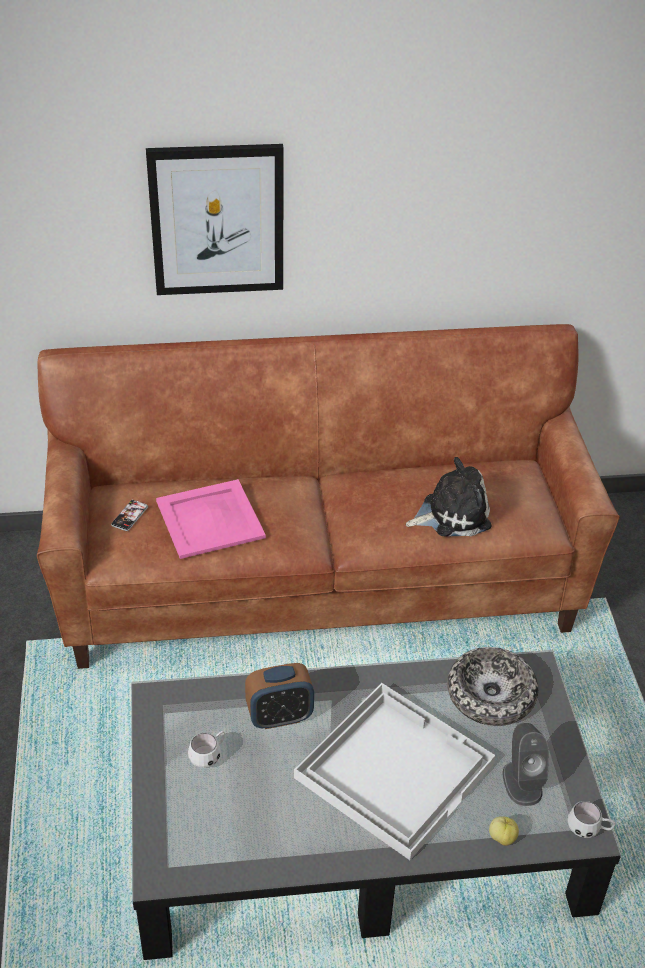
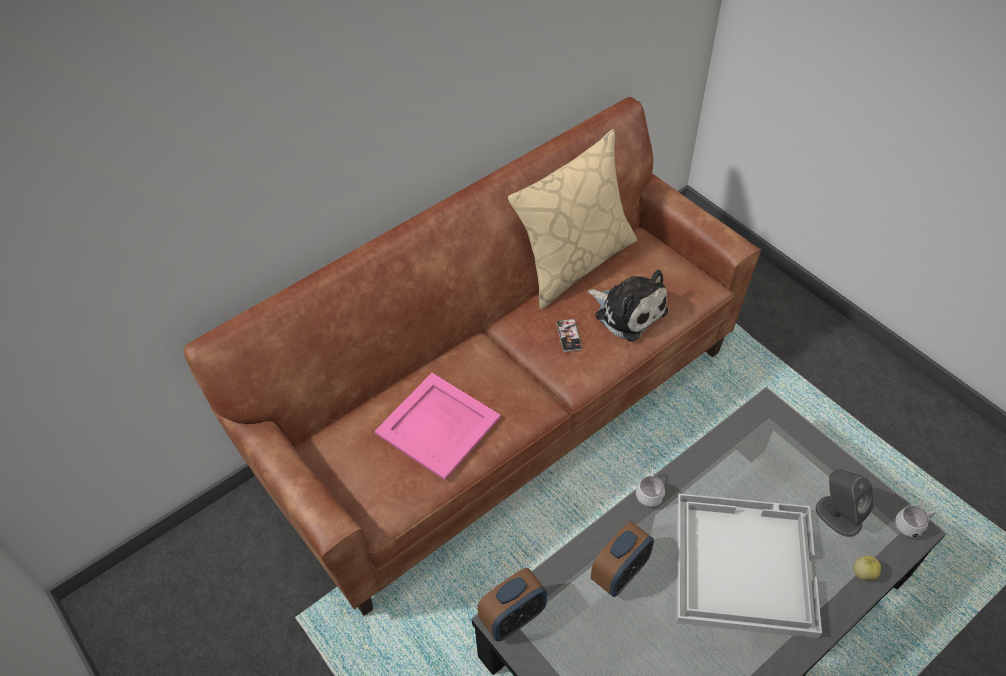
camera: 30 degrees left, 10 degrees up
phone [111,499,148,531] -> phone moved to [557,319,582,352]
picture [146,144,284,295] -> none
white mug [188,731,225,768] -> white mug moved to [636,468,665,507]
plush toy [406,457,492,536] -> plush toy turned 90 degrees clockwise [588,270,668,342]
bowl [447,647,538,726] -> none
none -> alarm clock [477,568,547,642]
none -> beige pillow [508,129,637,310]

